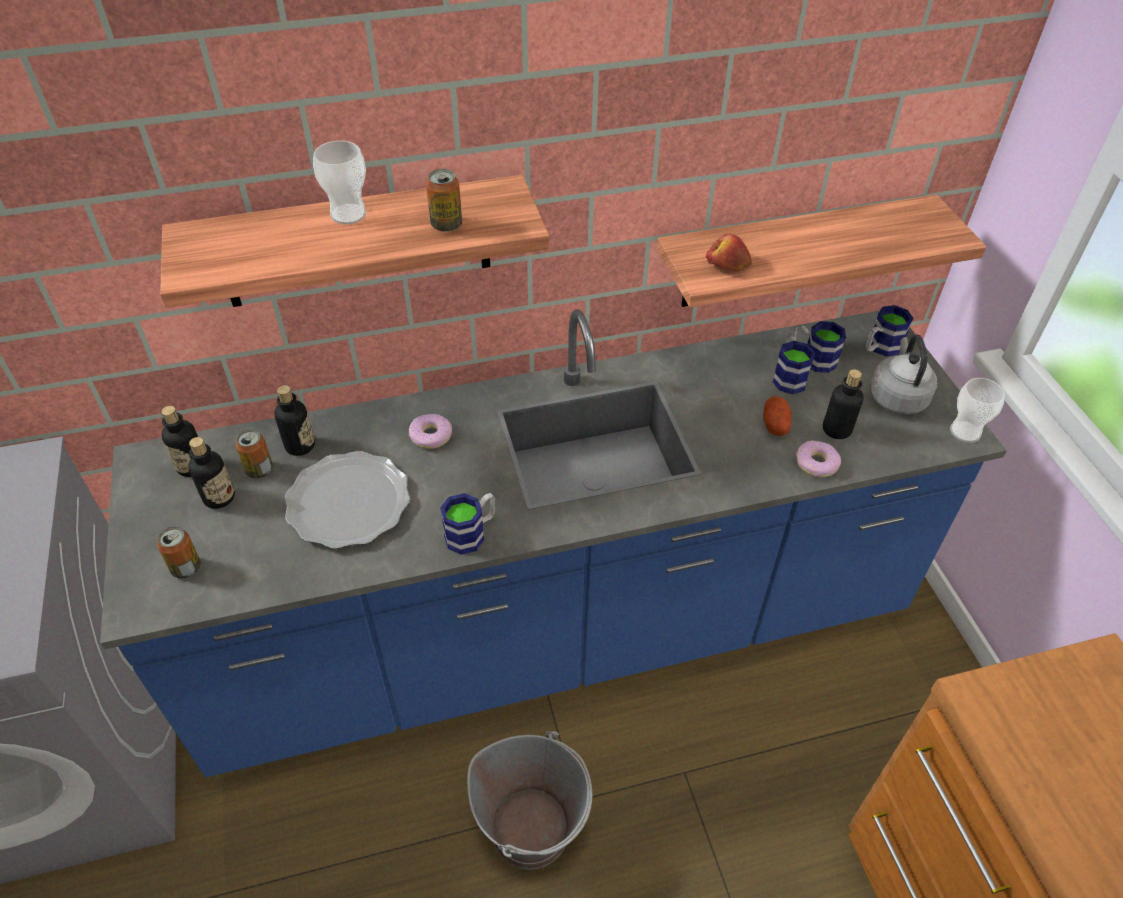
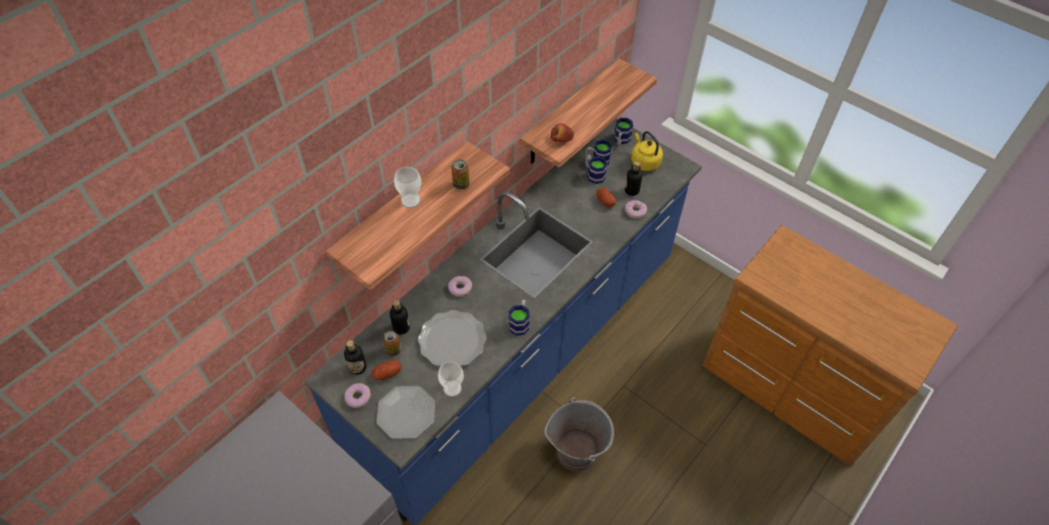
camera: 35 degrees left, 5 degrees up
can [157,527,201,578] -> plate [376,386,435,439]
bottle [188,437,235,509] -> potato [372,360,401,380]
grey kettle [870,335,937,414] -> yellow kettle [631,131,663,171]
cup [950,378,1005,443] -> cup moved to [438,362,464,397]
none -> donut [345,383,371,408]

